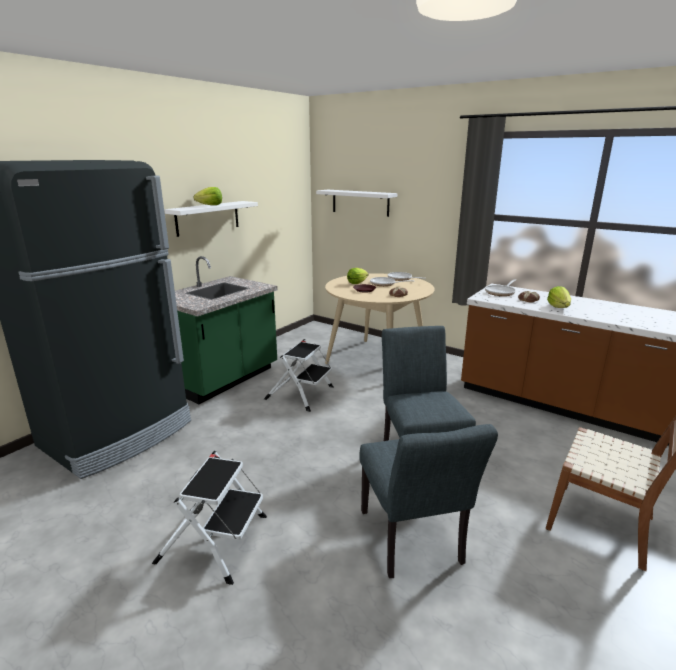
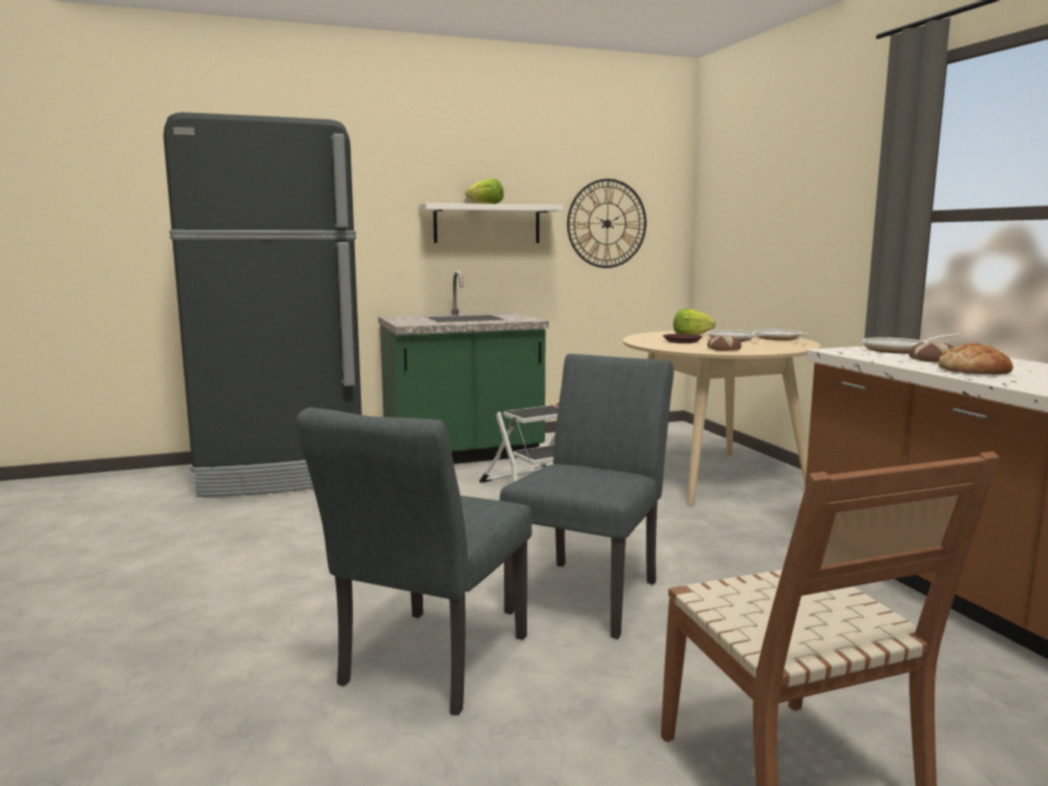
camera: 35 degrees right, 10 degrees down
step ladder [152,451,267,585] -> none
white shelf [316,190,397,217] -> none
lettuce [547,286,571,308] -> bread [938,343,1013,375]
none -> wall clock [567,179,646,268]

